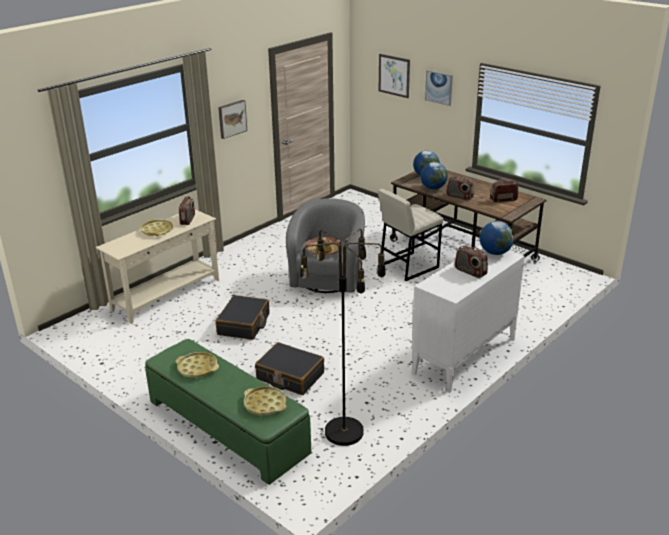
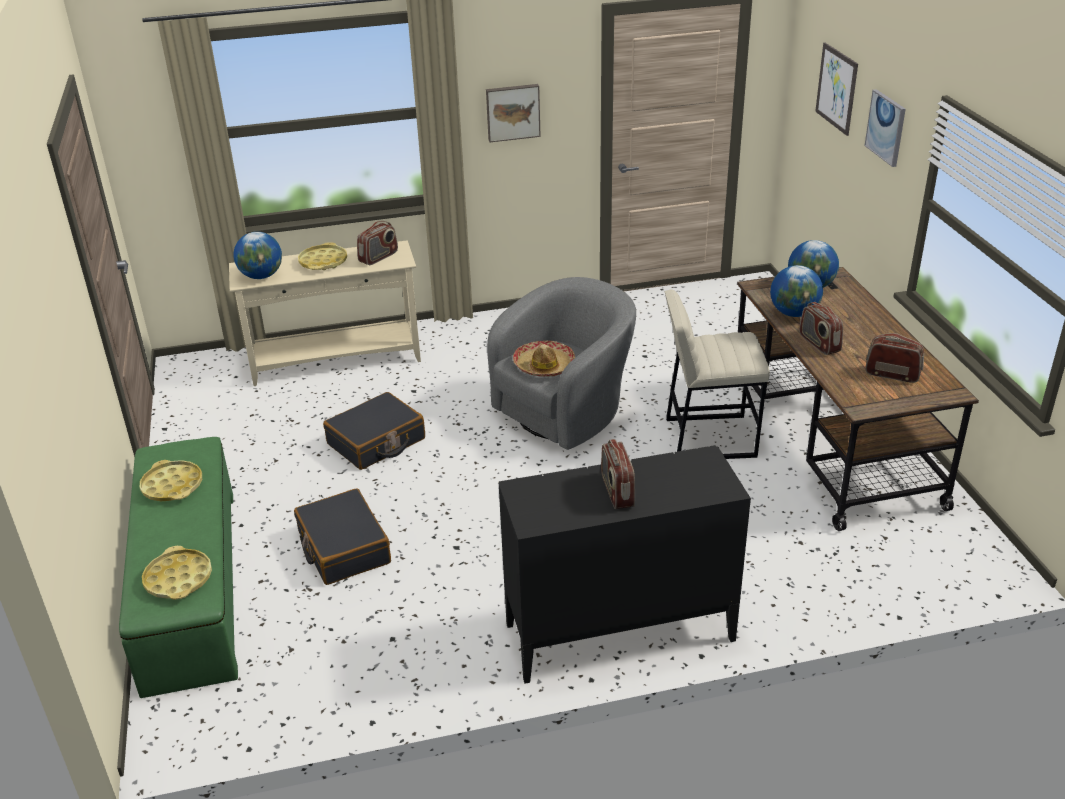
camera: 35 degrees right, 5 degrees up
floor lamp [300,228,386,446] -> none
white dresser [412,245,525,393] -> black dresser [498,445,751,684]
globe [480,221,514,255] -> globe moved to [233,232,282,279]

